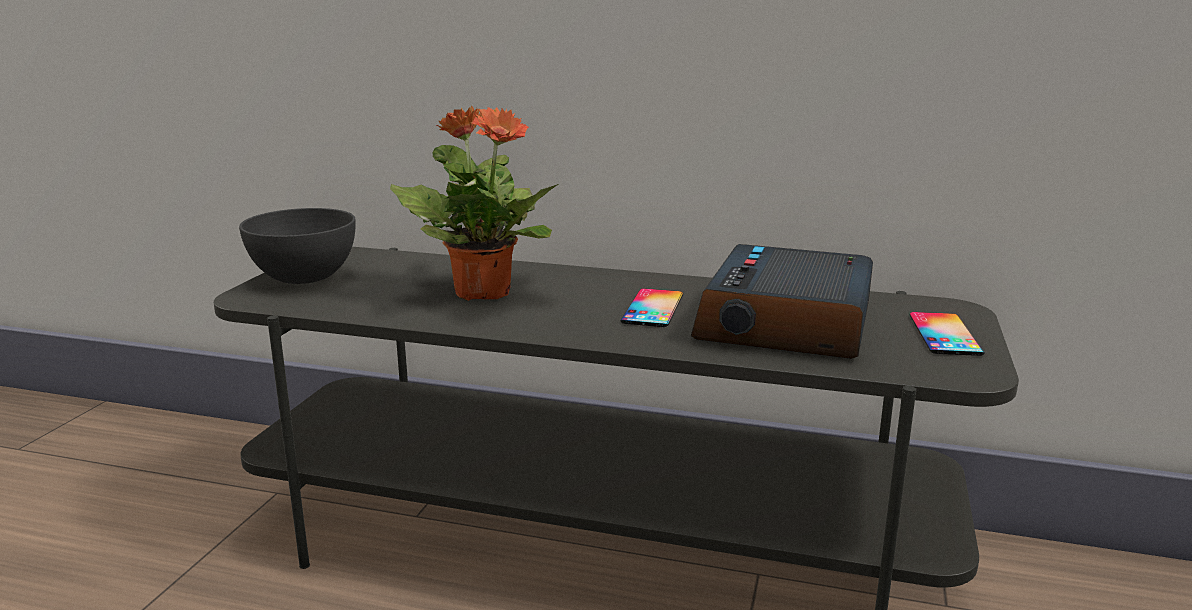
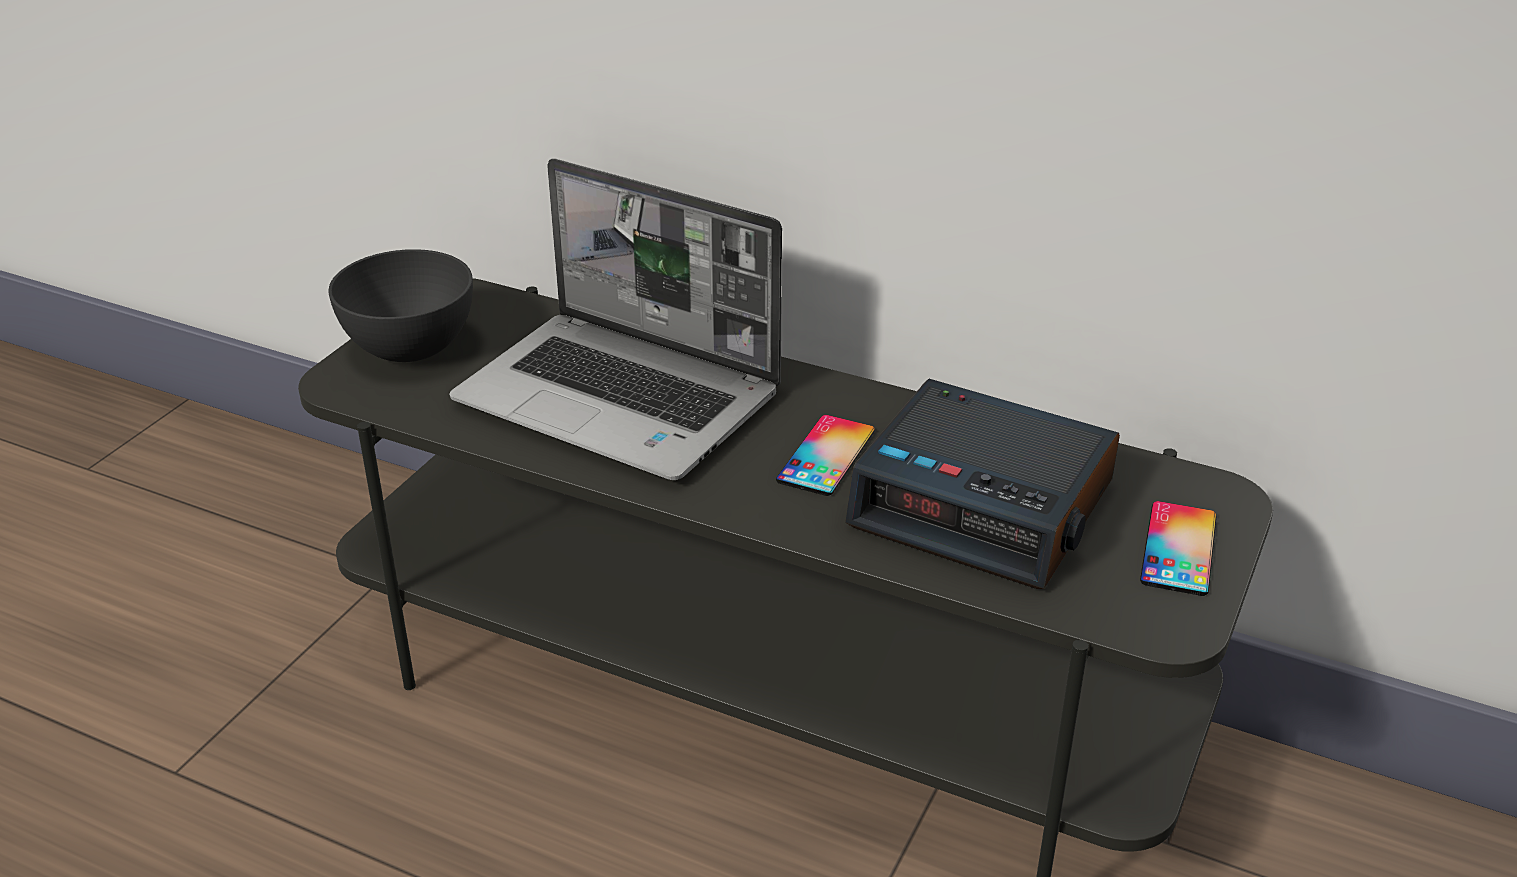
camera: 10 degrees right, 15 degrees up
potted plant [390,106,559,301] -> laptop [449,158,782,480]
alarm clock [691,244,873,359] -> alarm clock turned 90 degrees counterclockwise [845,379,1120,589]

